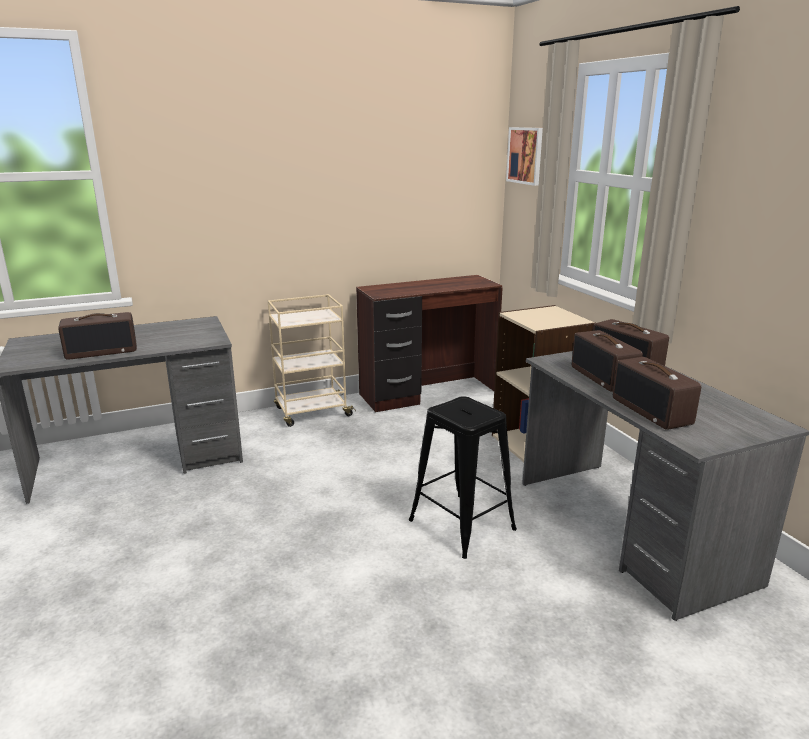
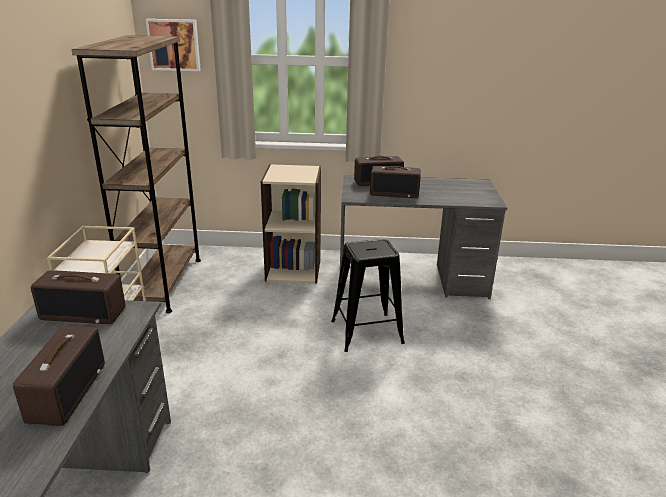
camera: 65 degrees left, 5 degrees up
brown desk [356,275,503,412] -> brown bookcase [71,35,201,313]
radio [613,357,701,430] -> radio moved to [31,270,126,324]

